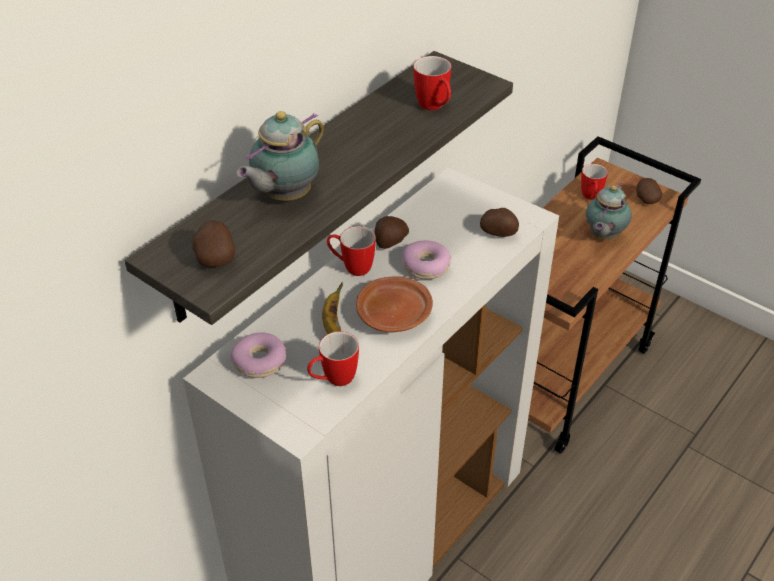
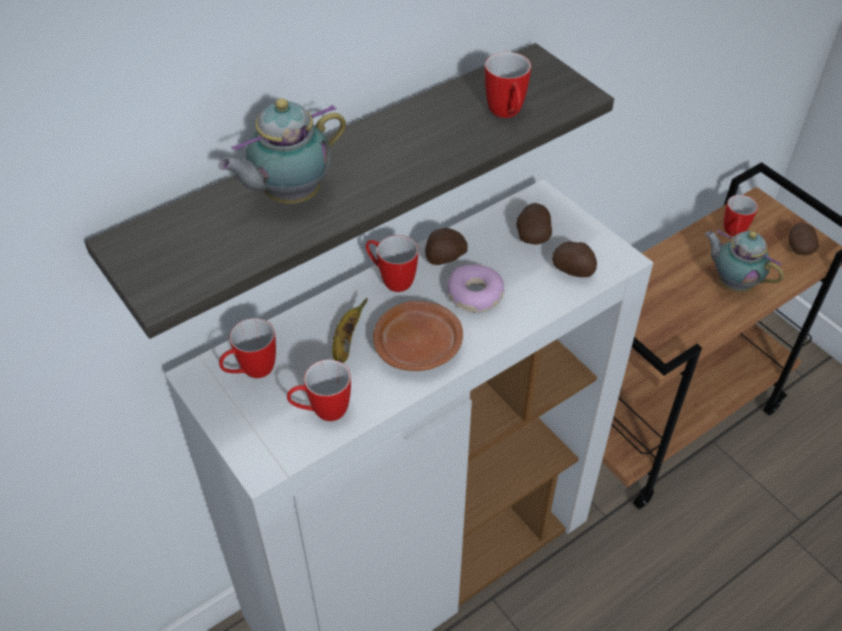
camera: 15 degrees right, 5 degrees up
potato [192,220,235,267] -> potato moved to [516,203,552,245]
donut [230,332,286,378] -> mug [219,318,276,378]
teapot [586,183,631,240] -> teapot turned 90 degrees clockwise [705,230,784,292]

